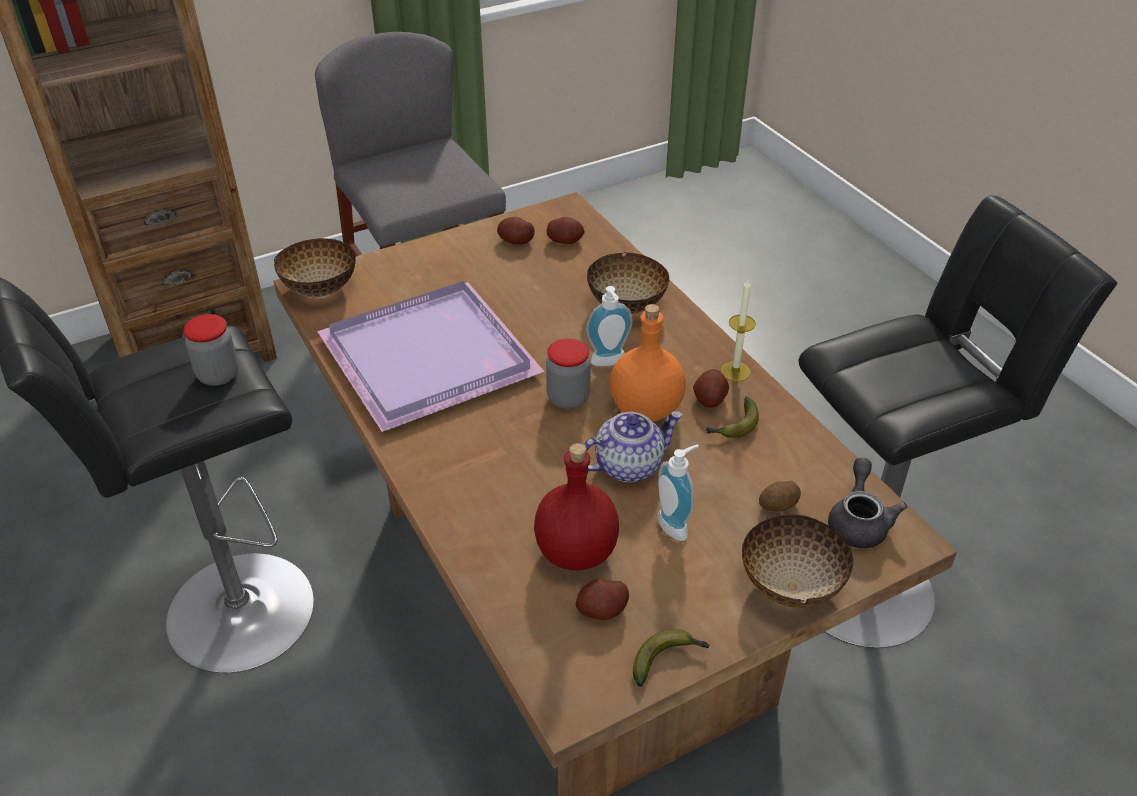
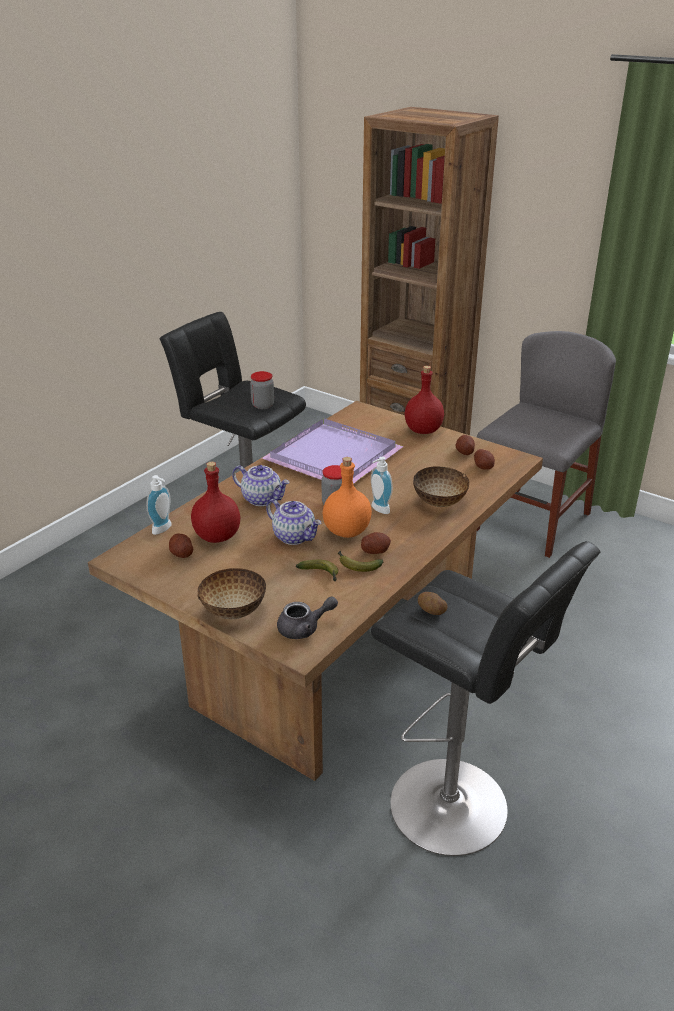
camera: 65 degrees right, 10 degrees down
bowl [274,238,356,297] -> none
banana [633,629,710,687] -> banana moved to [296,560,338,581]
soap dispenser [657,444,699,541] -> soap dispenser moved to [146,475,172,535]
candle [720,278,756,382] -> none
potato [759,481,801,512] -> potato moved to [418,592,447,615]
none -> teapot [232,465,290,506]
none -> red bottle [405,366,444,434]

